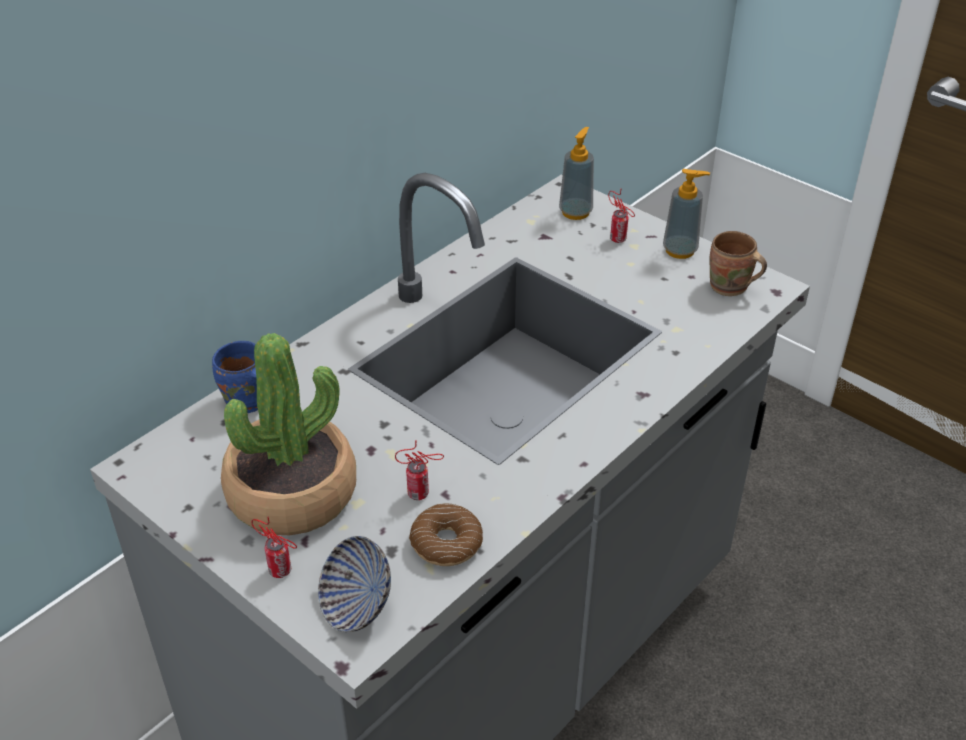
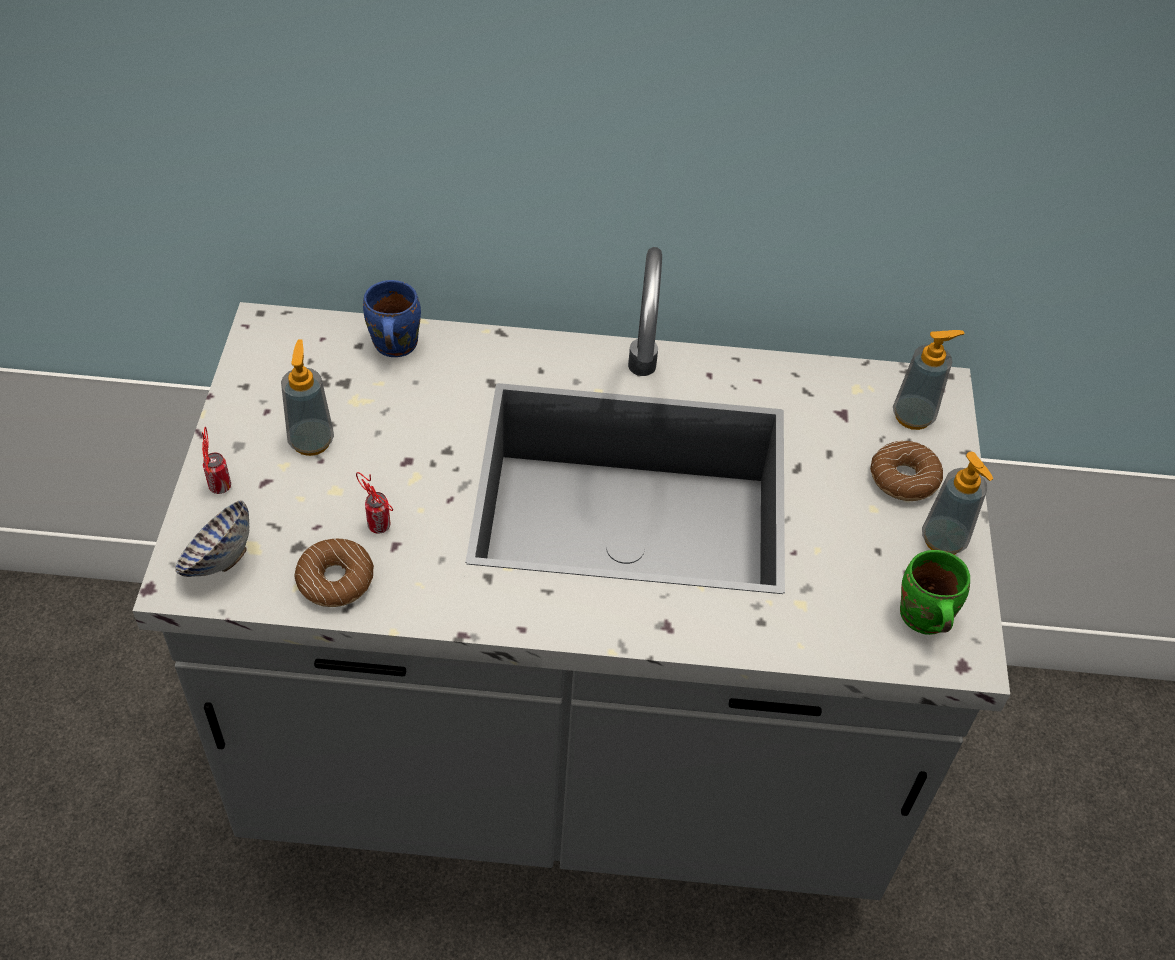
camera: 50 degrees right, 10 degrees up
potted plant [221,333,356,535] -> soap dispenser [281,340,334,456]
can [608,188,635,243] -> donut [870,441,943,501]
brown mug [710,231,767,296] -> green mug [900,550,970,635]

